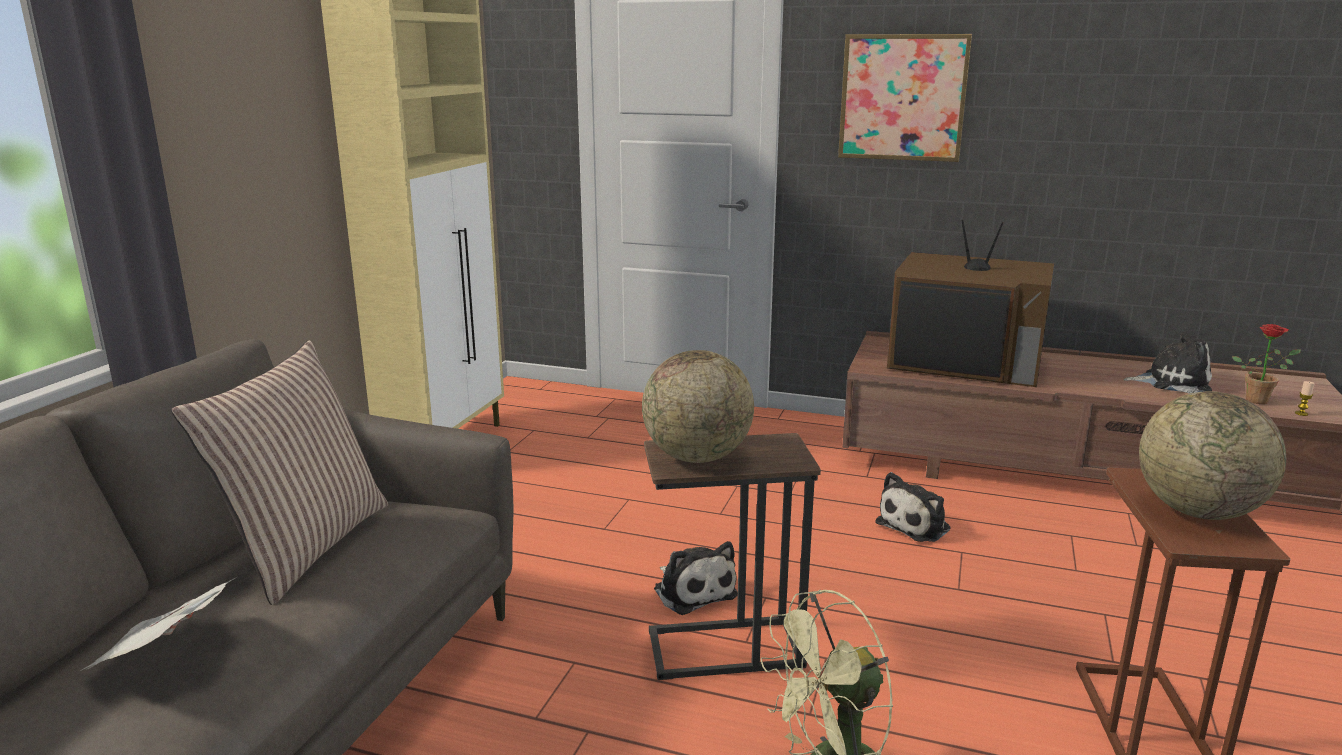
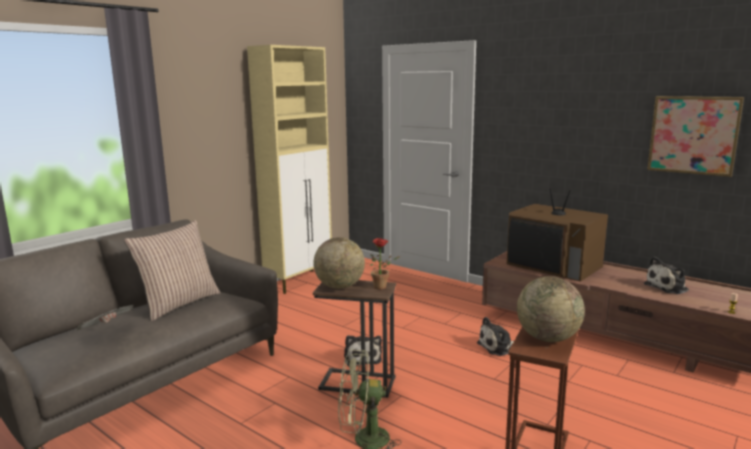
camera: 20 degrees right, 5 degrees down
picture [838,34,972,162] -> picture moved to [647,96,744,177]
plush toy [1124,333,1212,393] -> plush toy turned 120 degrees clockwise [644,256,689,294]
potted plant [1232,324,1301,404] -> potted plant moved to [370,238,400,290]

